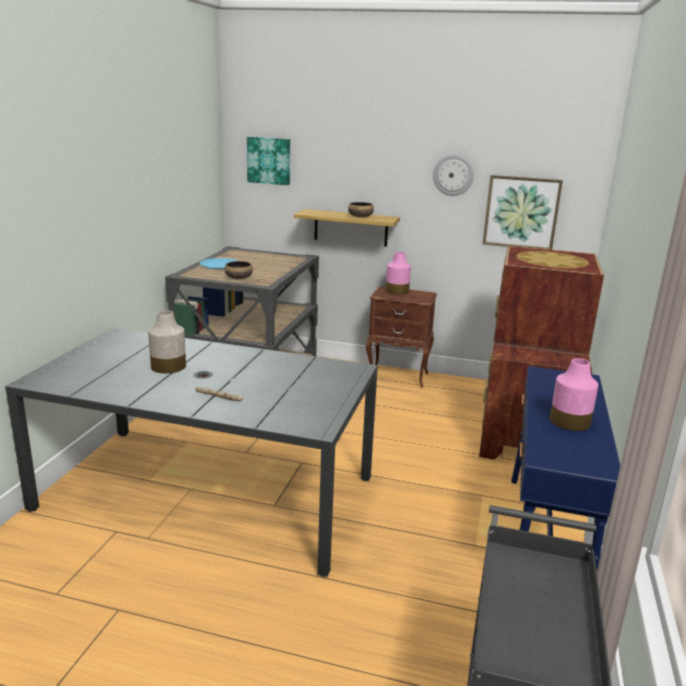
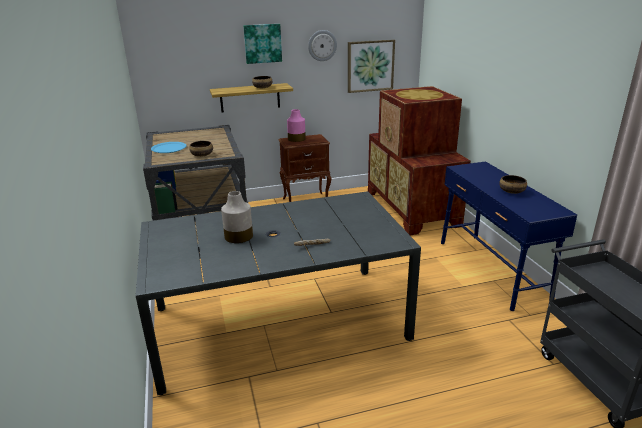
camera: 30 degrees left, 5 degrees up
picture [247,136,290,185] -> picture moved to [243,24,282,64]
pink vase [550,358,598,431] -> bowl [499,175,527,194]

